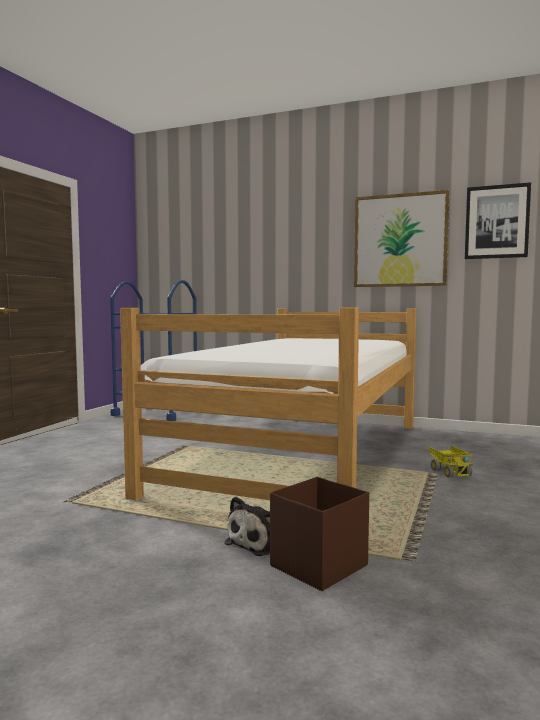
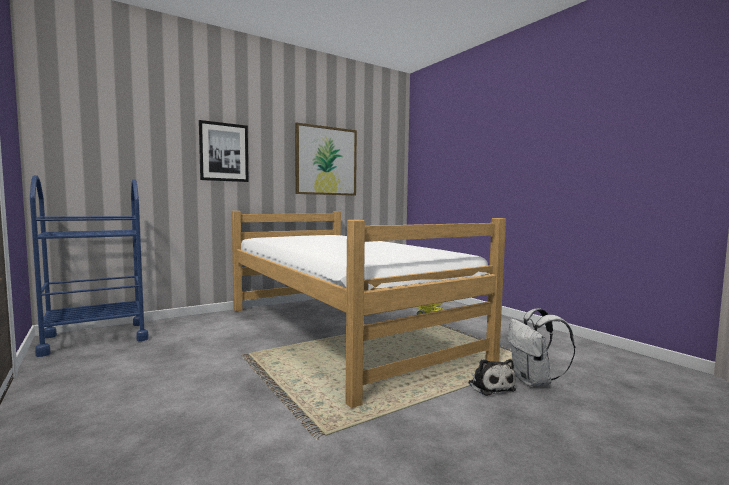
camera: 55 degrees left, 0 degrees up
brown storage box [270,477,369,591] -> white backpack [507,308,575,386]
picture [465,182,531,259] -> picture moved to [199,120,249,182]

